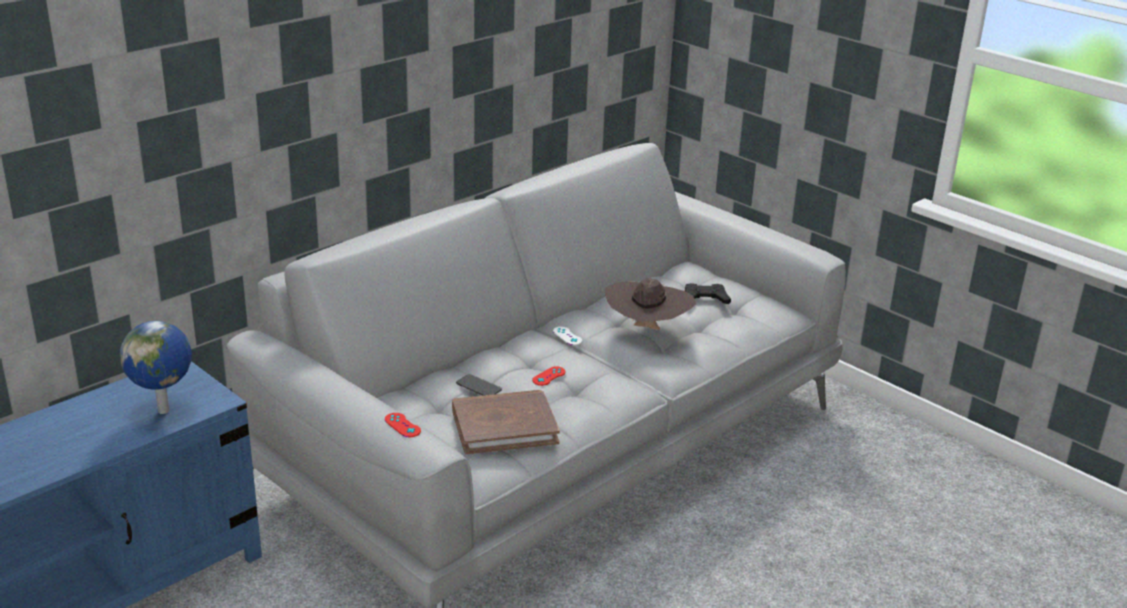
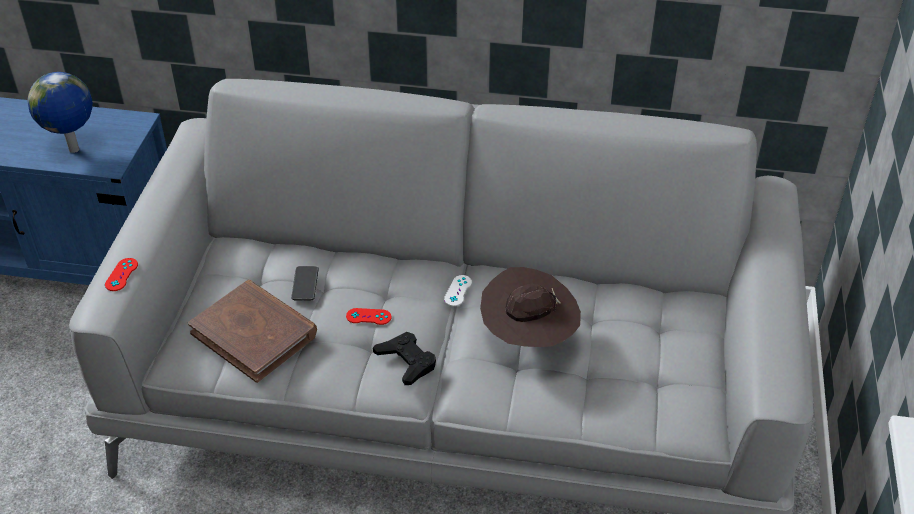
camera: 55 degrees right, 15 degrees up
black game controller [685,283,731,304] -> black game controller moved to [373,332,436,385]

